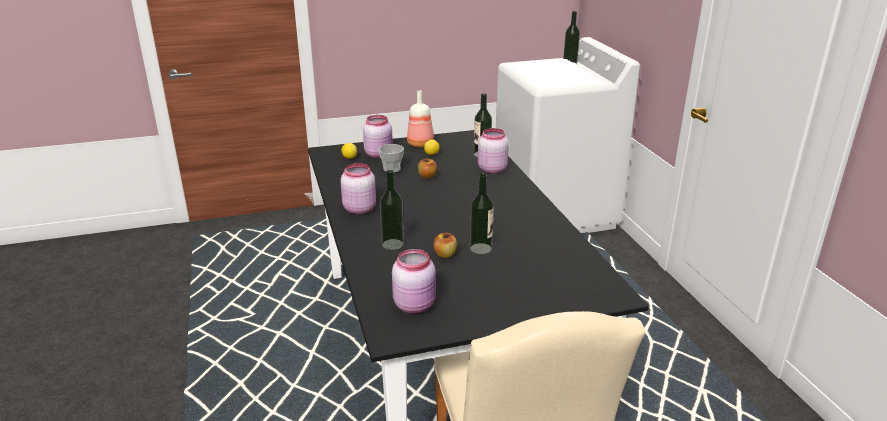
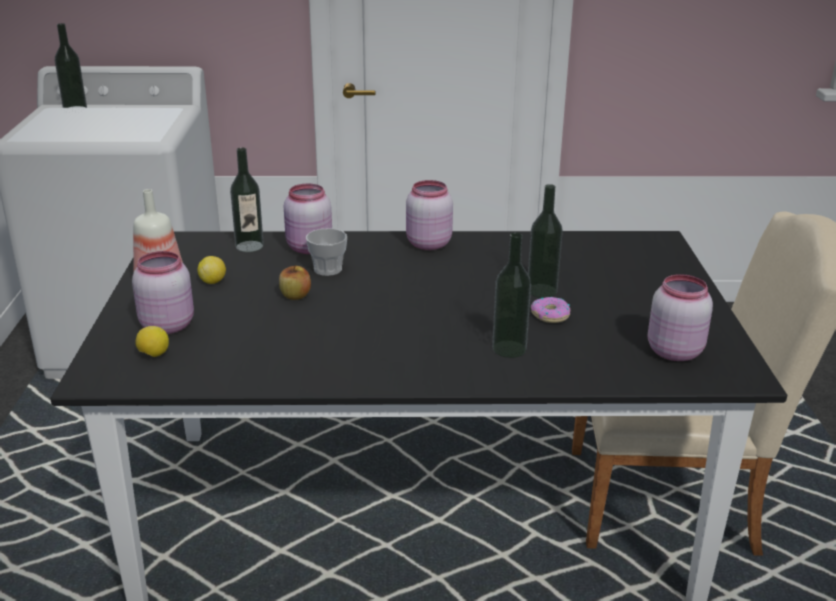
camera: 75 degrees left, 0 degrees up
pink jar [341,163,376,214] -> pink jar moved to [406,180,453,250]
cup [379,144,404,173] -> cup moved to [306,228,347,276]
apple [434,232,457,258] -> donut [531,297,570,323]

